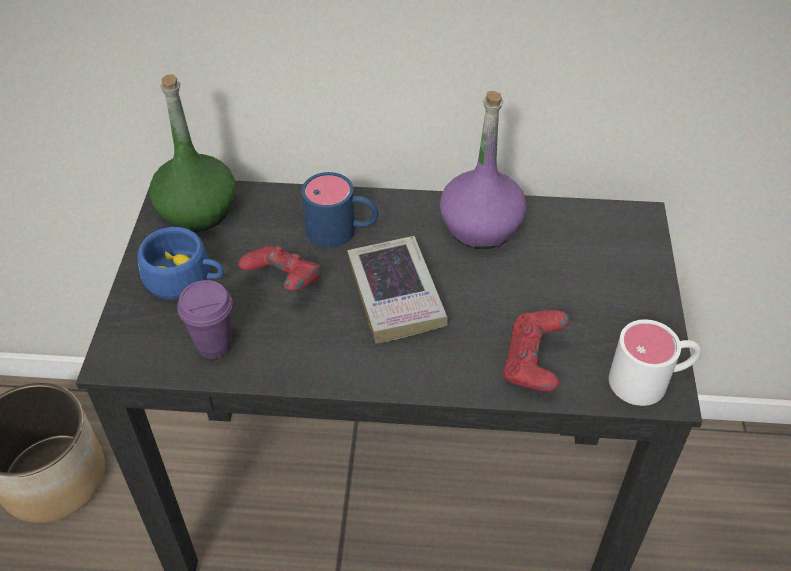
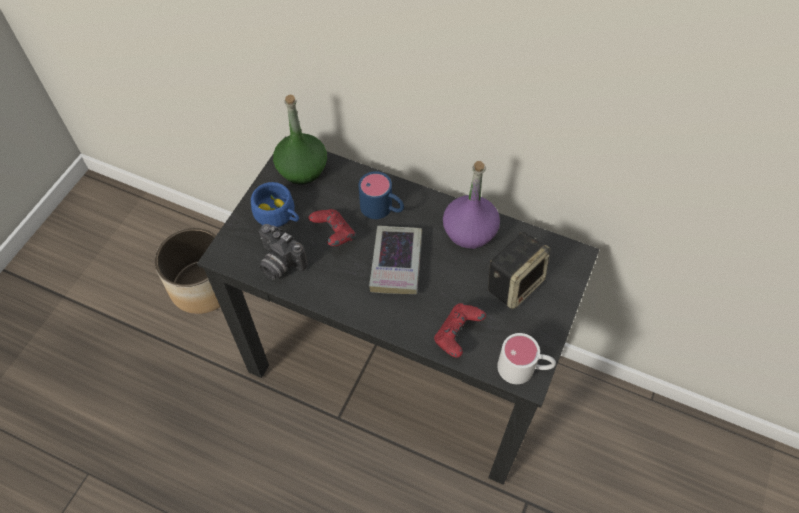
camera: 20 degrees right, 10 degrees up
purple cup [178,280,232,359] -> camera [259,224,308,280]
none -> speaker [488,232,550,309]

